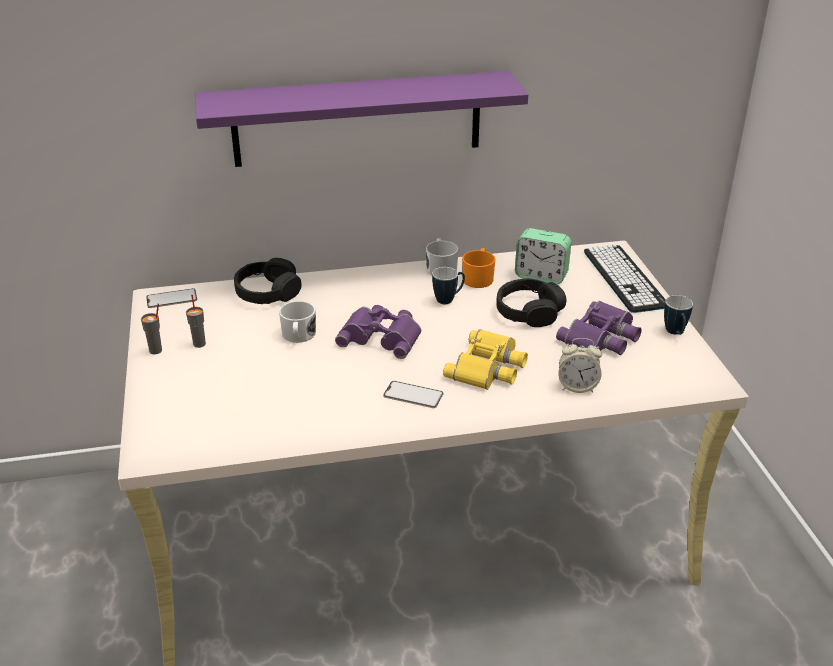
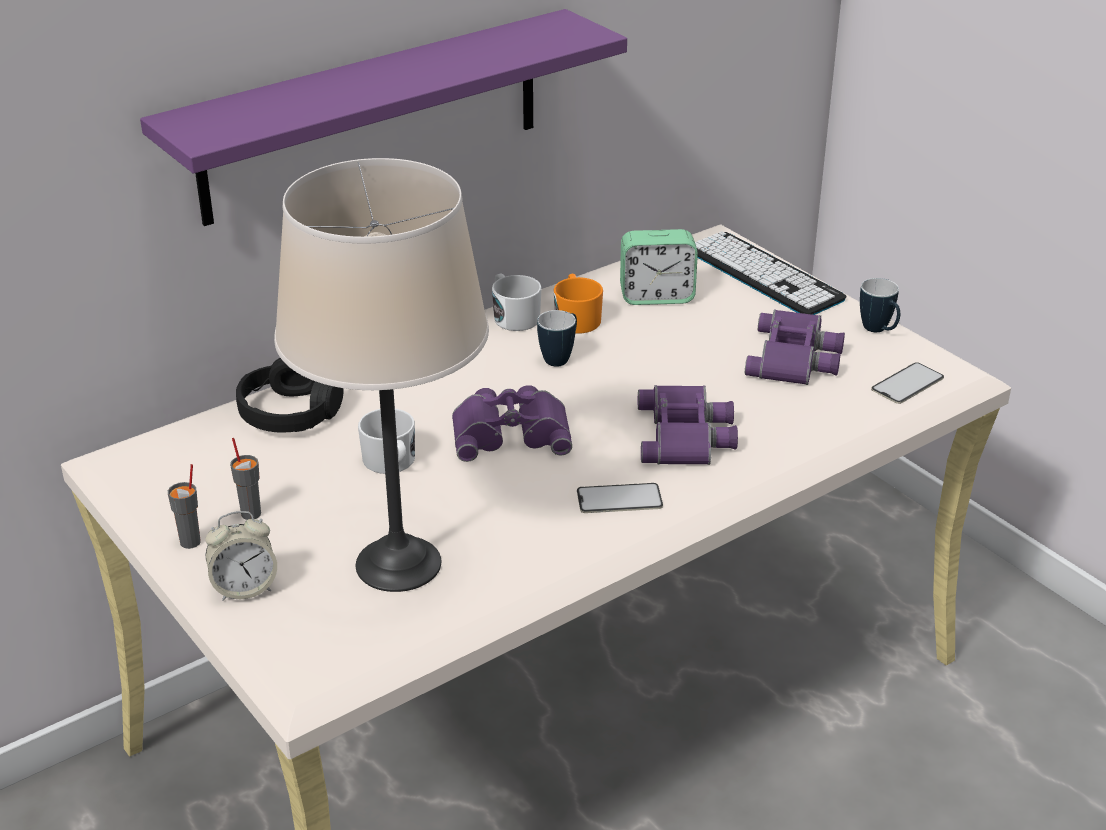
camera: 25 degrees left, 0 degrees up
phone [146,288,197,308] -> phone moved to [871,362,944,404]
yellow binoculars [443,329,528,390] -> purple binoculars [638,385,738,465]
black headphones [496,278,566,327] -> none
alarm clock [558,338,602,393] -> alarm clock moved to [205,511,277,601]
none -> beige table lamp [274,158,489,592]

